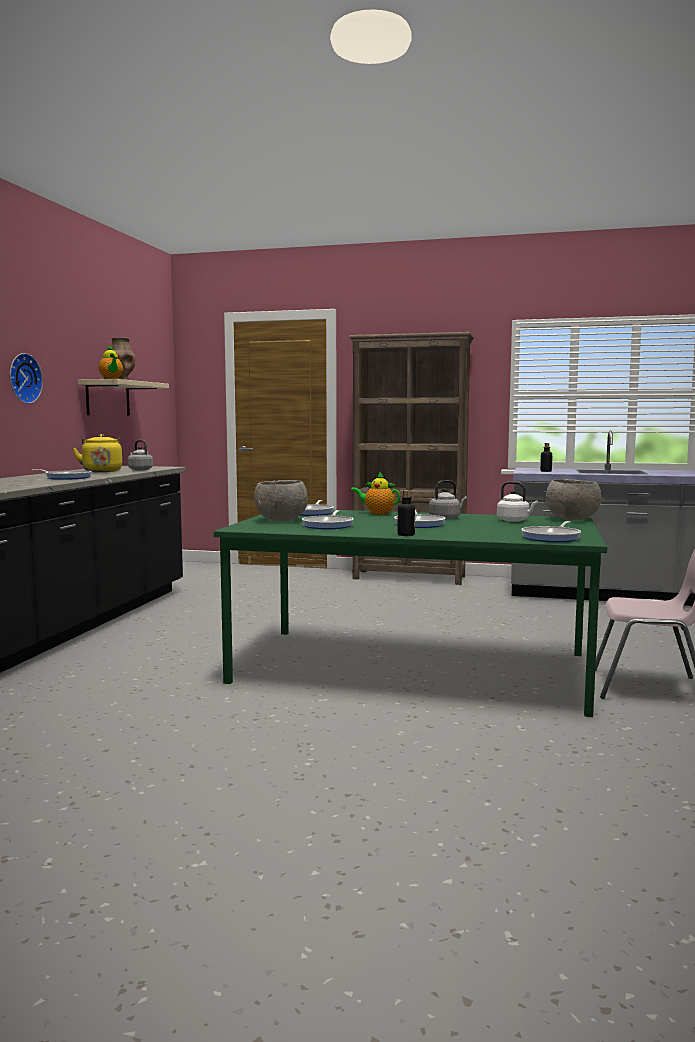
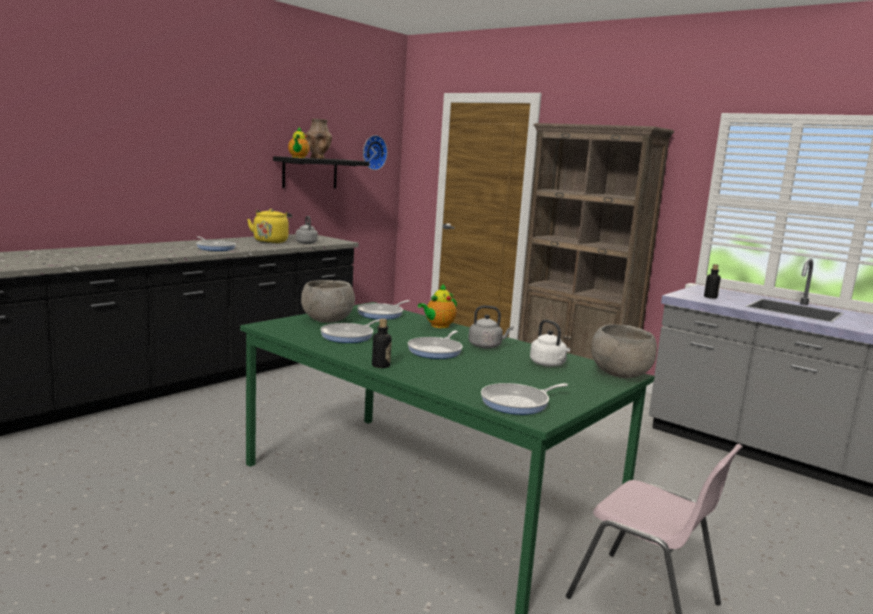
camera: 25 degrees right, 5 degrees up
wall clock [10,353,43,404] -> wall clock moved to [363,135,387,170]
beige shelf [78,379,169,416] -> black shelf [273,156,369,188]
teapot [350,472,400,515] -> teapot turned 90 degrees counterclockwise [418,283,457,328]

